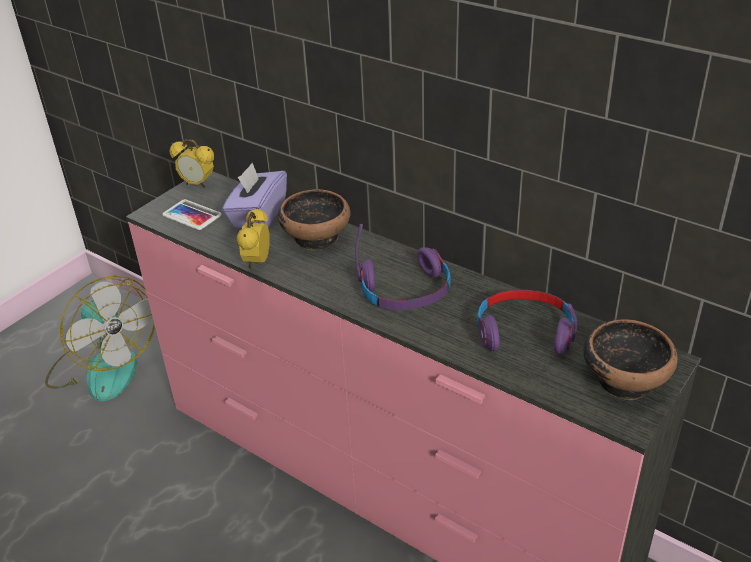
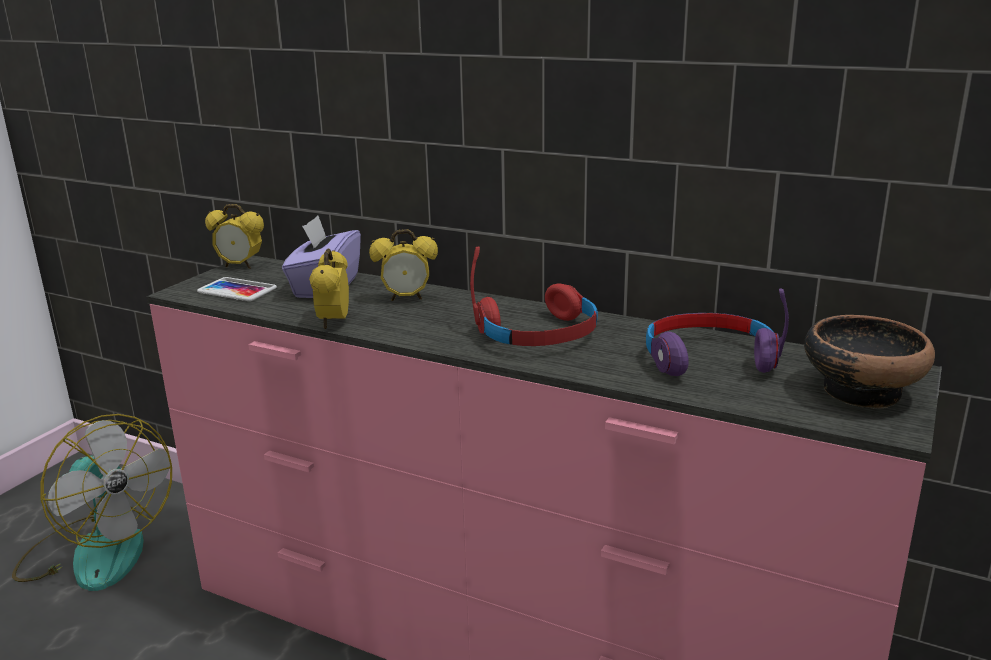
camera: 10 degrees left, 15 degrees down
bowl [278,189,350,251] -> alarm clock [369,229,438,301]
purple headphones [355,224,451,310] -> red headphones [470,246,598,346]

